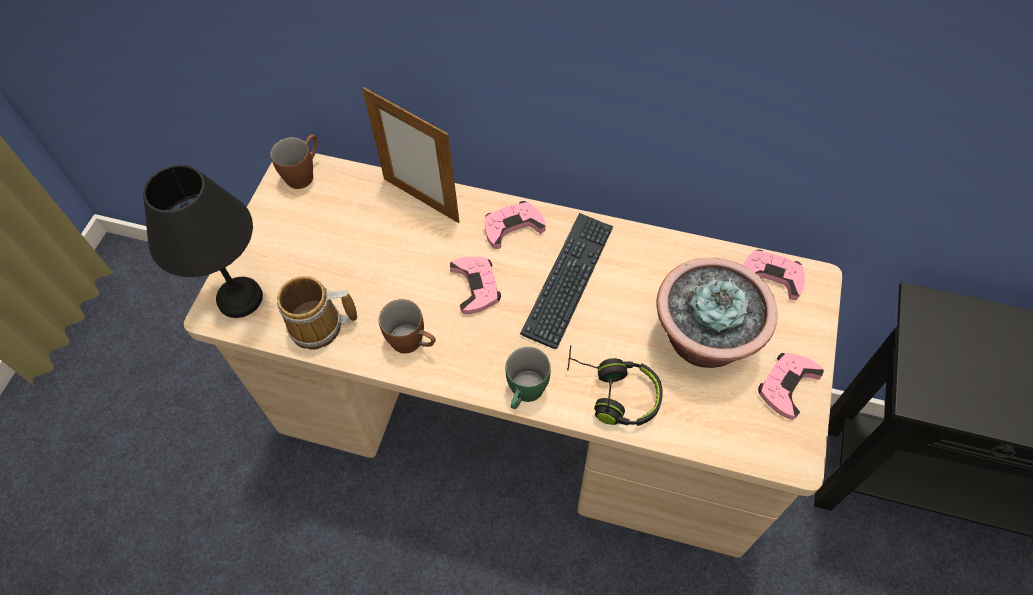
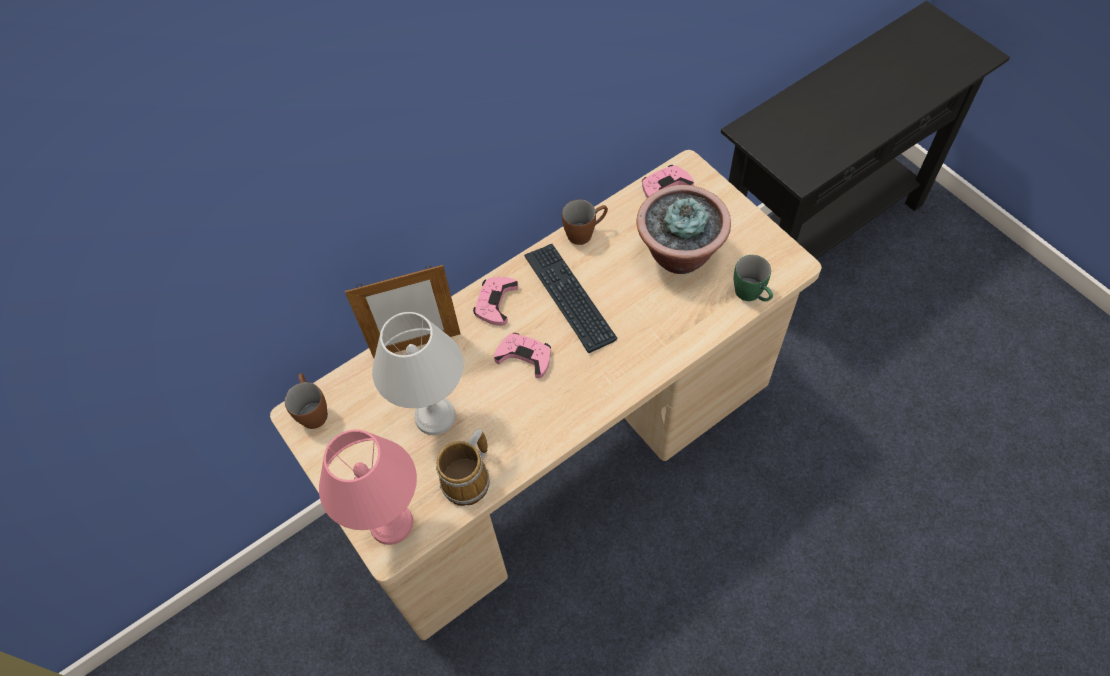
camera: 50 degrees left, 0 degrees up
black table lamp [143,165,263,318] -> pink table lamp [319,429,417,545]
brown mug [379,299,436,354] -> brown mug moved to [562,199,608,245]
green mug [505,347,551,409] -> green mug moved to [734,255,773,301]
black headphones [567,345,662,426] -> none
pink game controller [758,353,824,420] -> none
none -> white table lamp [372,312,463,435]

